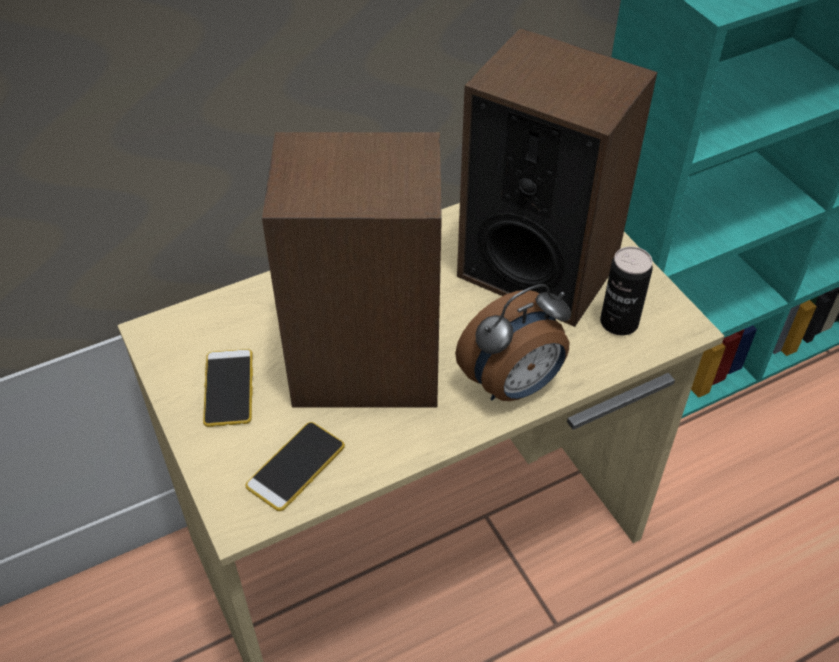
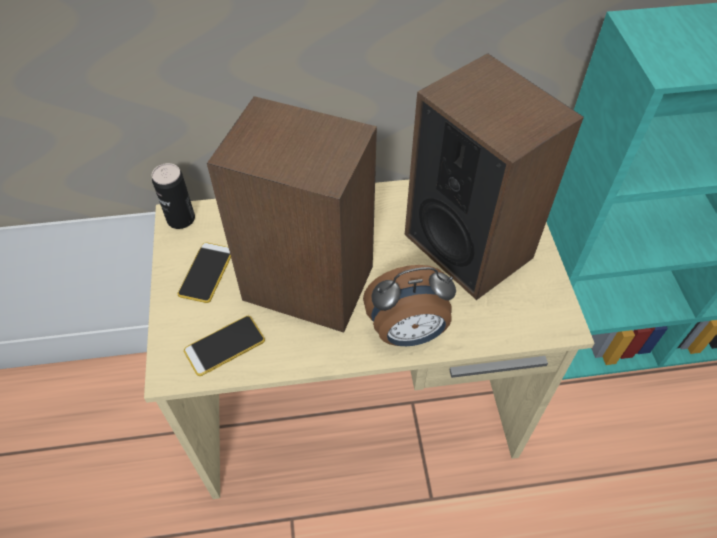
camera: 20 degrees right, 5 degrees up
can [600,246,653,335] -> can moved to [152,163,195,229]

